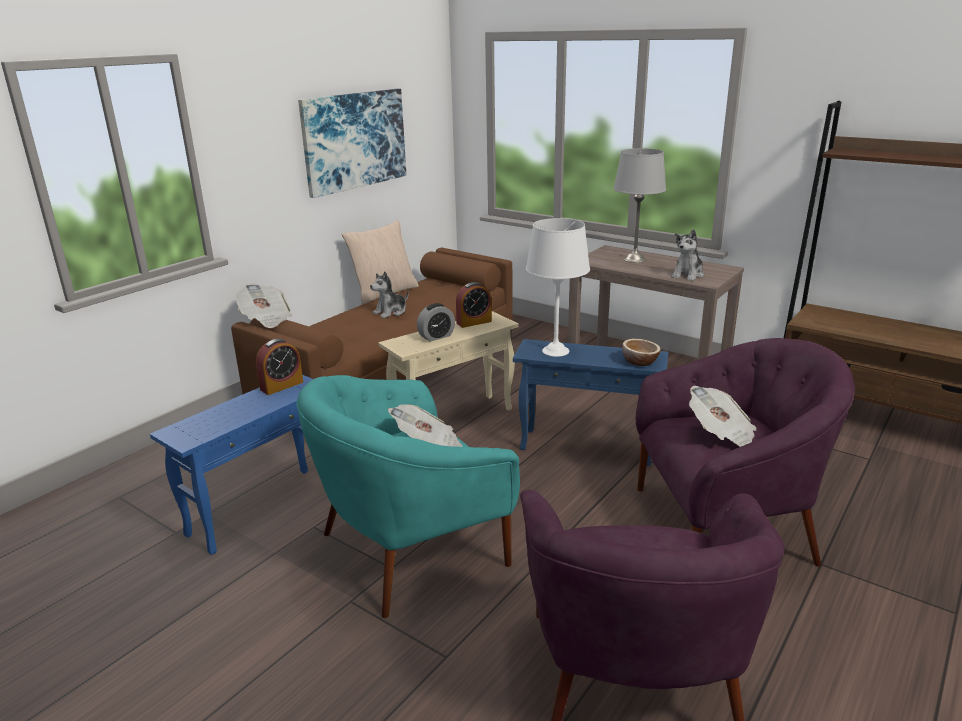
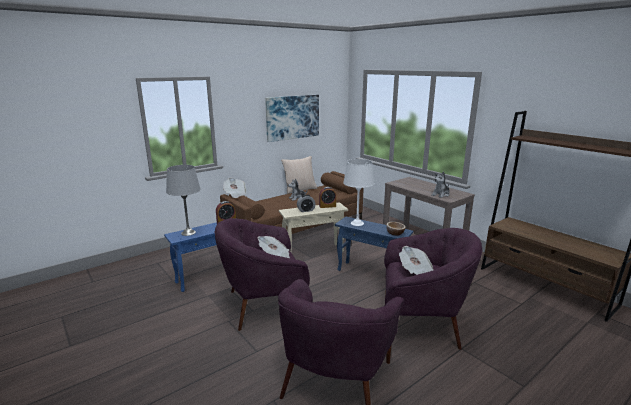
camera: 15 degrees right, 5 degrees down
turquoise armchair [296,375,520,618] -> purple armchair [215,218,310,331]
grey table lamp [613,148,666,263] -> grey table lamp moved to [166,165,201,236]

